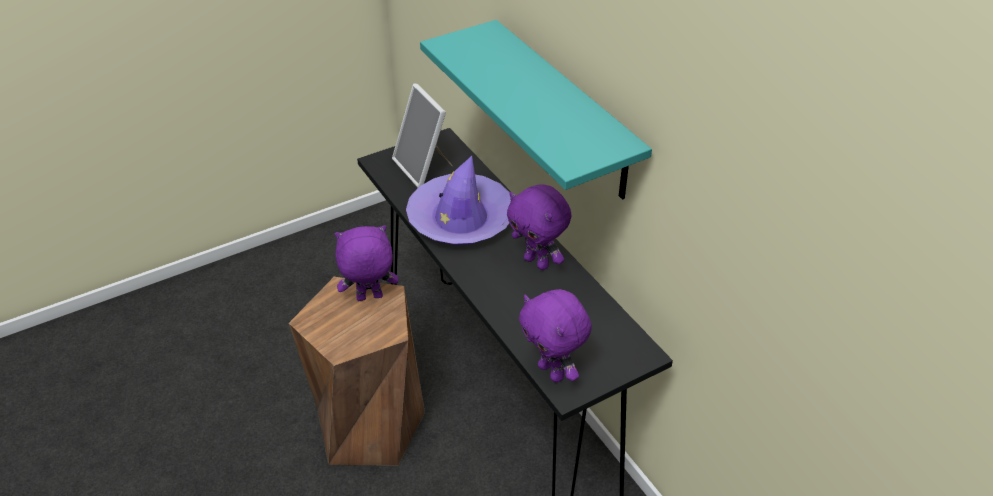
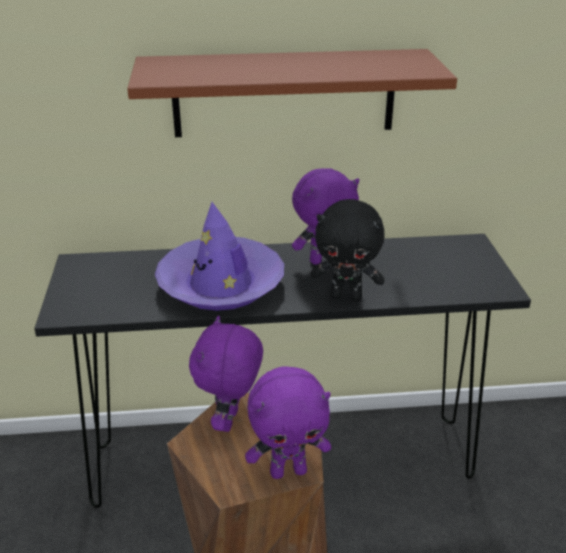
camera: 65 degrees left, 10 degrees down
picture frame [392,83,453,188] -> none
turquoise shelf [420,20,652,200] -> brown shelf [127,49,457,137]
purple plush toy [519,289,592,383] -> purple plush toy moved to [245,366,331,479]
none -> black plush toy [310,199,385,302]

